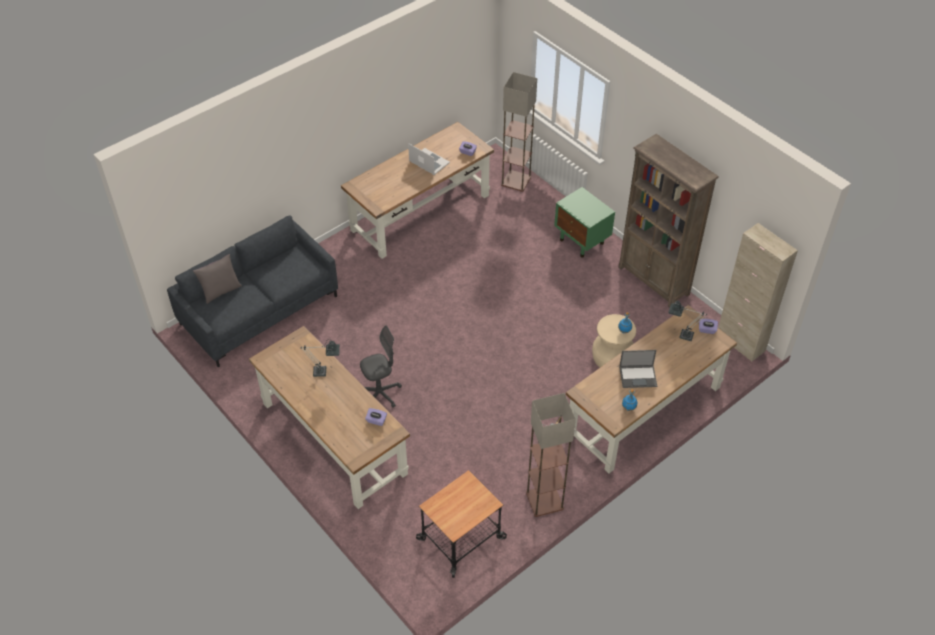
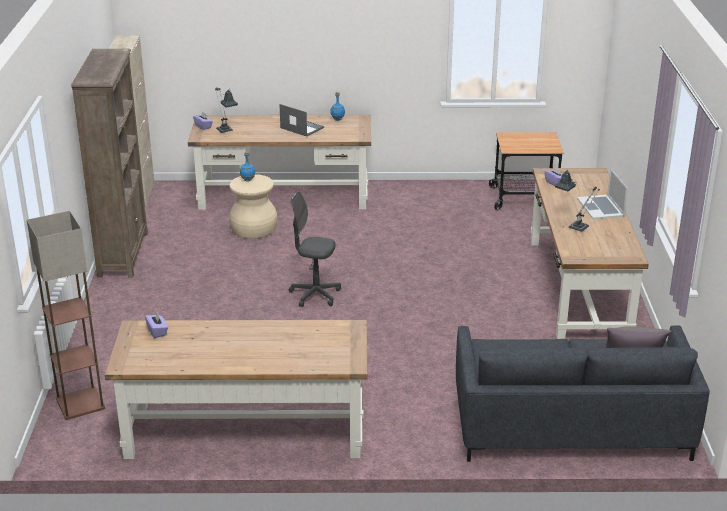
camera: 140 degrees left, 20 degrees down
grey office chair [360,325,402,408] -> grey office chair moved to [289,191,341,307]
laptop [408,143,450,175] -> laptop moved to [577,168,628,219]
floor lamp [526,393,576,517] -> none
green nightstand [554,187,615,258] -> none

